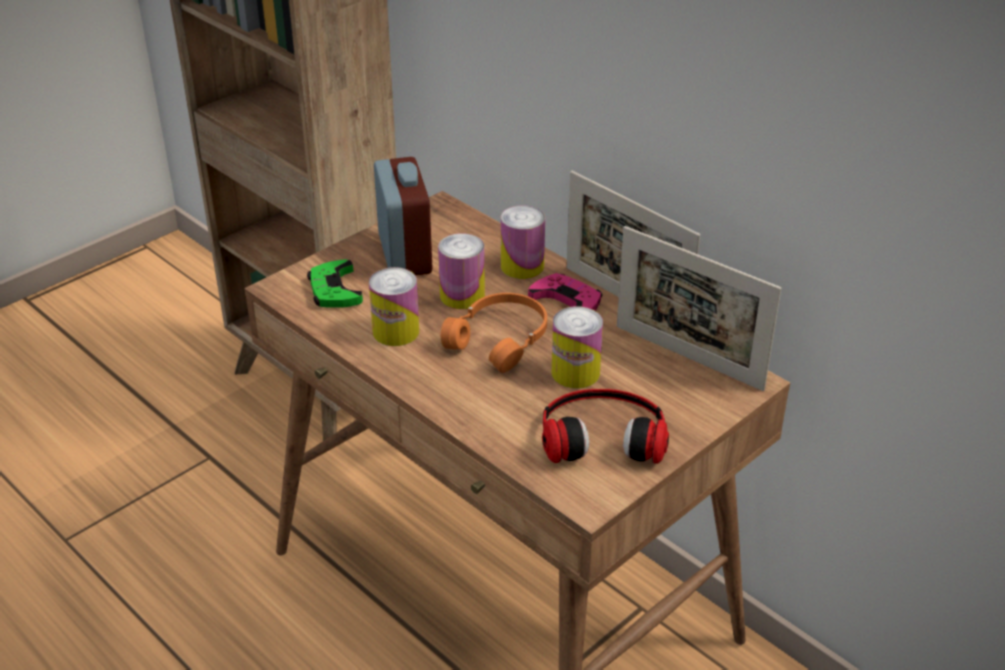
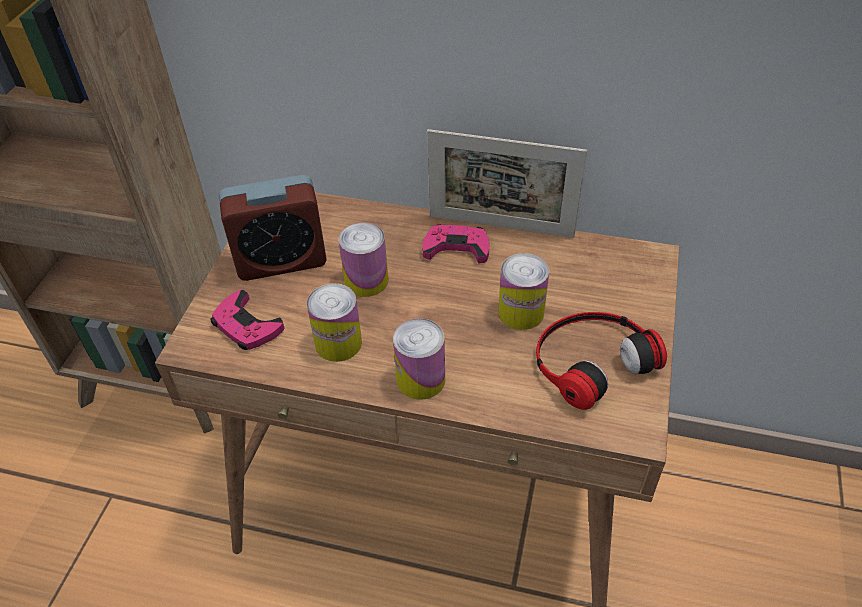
camera: 30 degrees left, 10 degrees up
green game controller [307,260,363,308] -> pink game controller [211,290,284,350]
alarm clock [374,157,432,276] -> alarm clock turned 120 degrees clockwise [219,175,327,281]
orange headphones [441,293,547,373] -> none
can [501,205,545,279] -> can moved to [393,318,445,400]
picture frame [617,226,782,391] -> none

